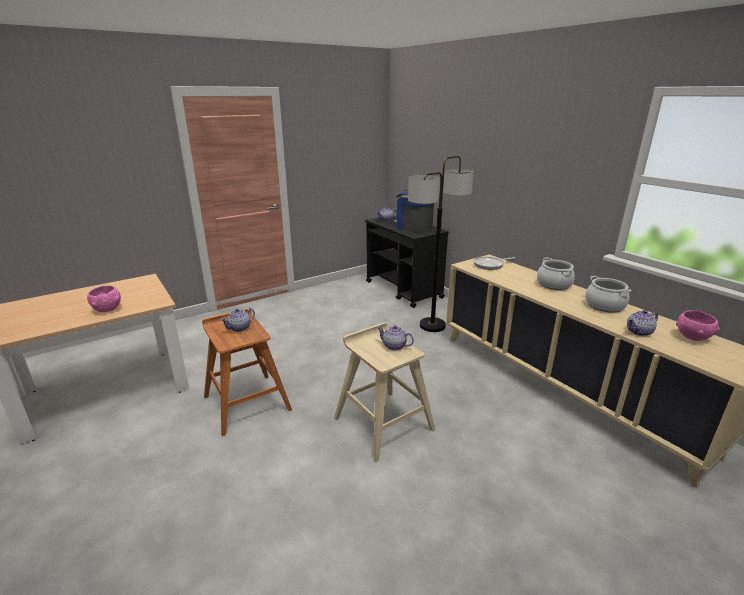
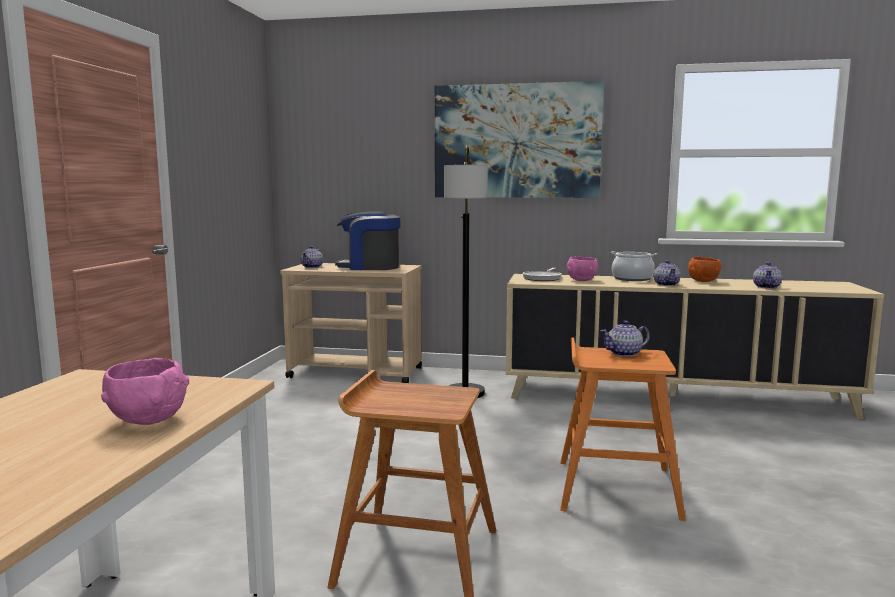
camera: 45 degrees left, 15 degrees down
teapot [220,308,255,332] -> teapot moved to [654,260,681,286]
beige stool [334,322,435,462] -> orange stool [560,337,686,521]
black cart [365,214,449,308] -> beige cart [280,263,422,383]
cooking pot [585,276,632,313] -> orange bowl [688,257,721,282]
pink bowl [676,310,720,341] -> pink bowl moved to [567,256,598,281]
none -> picture [435,81,604,198]

